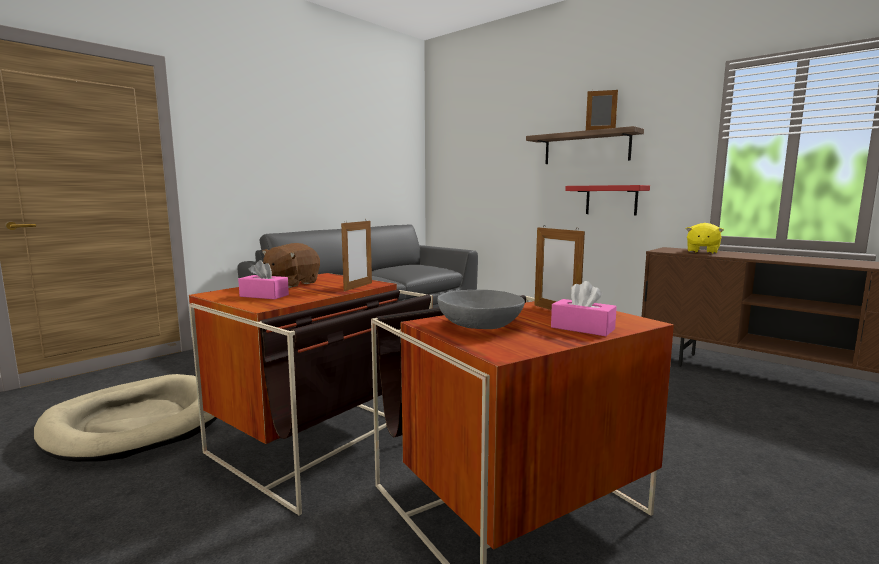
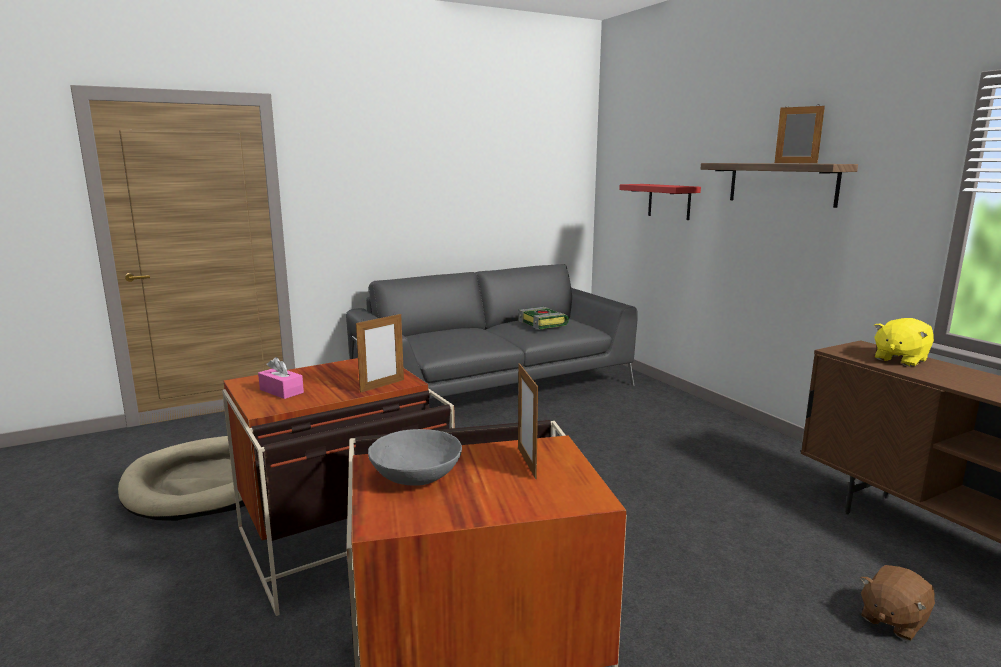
camera: 20 degrees right, 5 degrees up
brown plush toy [262,243,320,288] -> brown plush toy moved to [860,565,935,641]
pink tissue box [551,281,617,336] -> none
red shelf [565,185,650,216] -> red shelf moved to [619,184,701,220]
none -> book [518,307,569,329]

